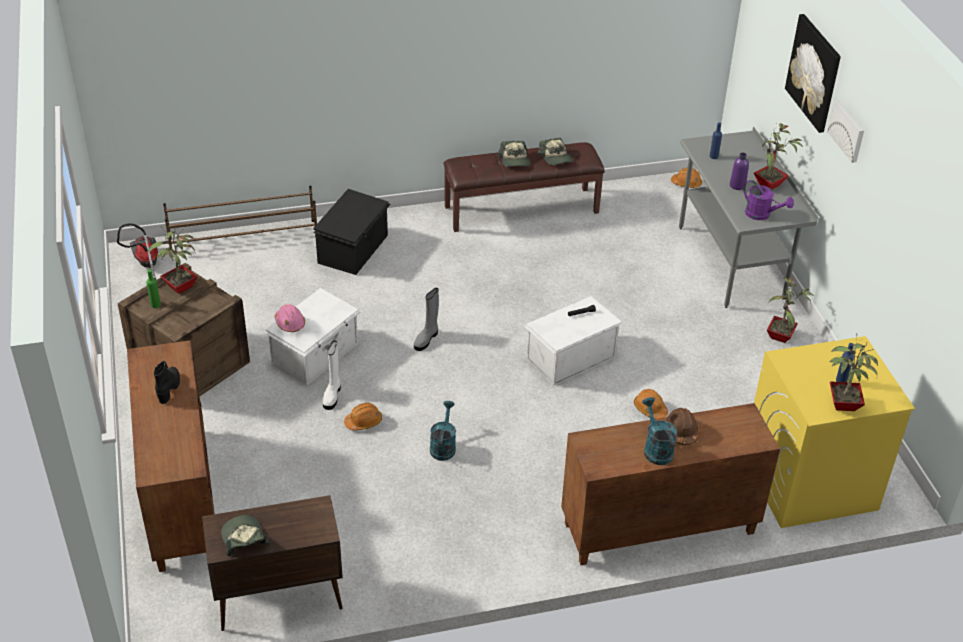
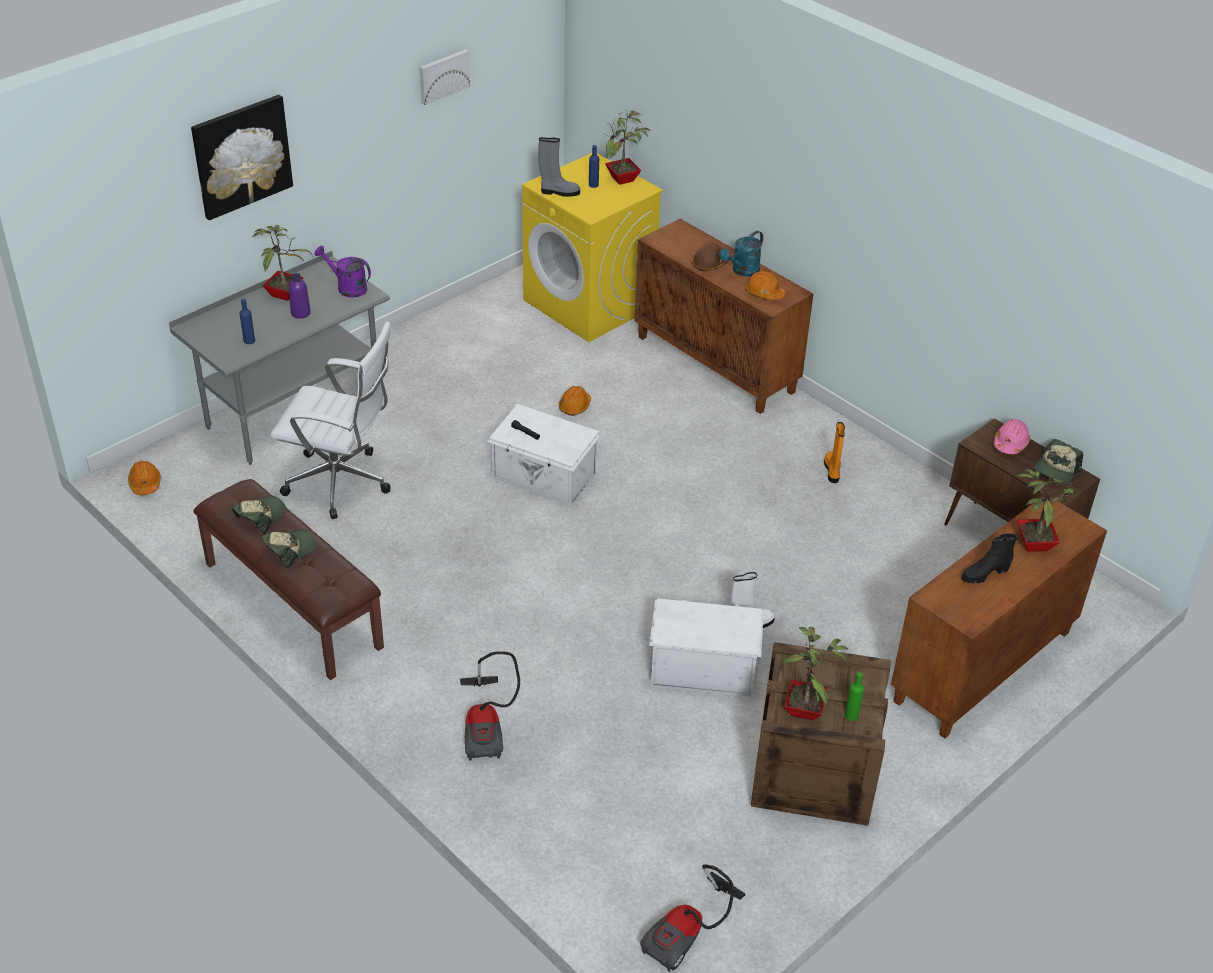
camera: 120 degrees left, 0 degrees up
brown shoe rack [163,186,317,250] -> none
pink hard hat [275,304,305,332] -> pink hard hat moved to [994,419,1030,454]
black storage box [313,189,391,275] -> vacuum cleaner [460,651,520,760]
orange hard hat [344,403,382,430] -> orange hard hat moved to [745,271,785,300]
grey boot [414,288,439,351] -> grey boot moved to [538,137,580,197]
turquoise watering can [430,401,456,461] -> none
purple watering can [743,180,794,220] -> purple watering can turned 75 degrees counterclockwise [315,245,371,297]
potted plant [767,277,814,343] -> potted plant moved to [1016,469,1077,552]
picture [828,101,864,163] -> picture moved to [420,49,470,105]
none -> white office chair [270,322,392,519]
none -> orange boot [824,422,845,483]

